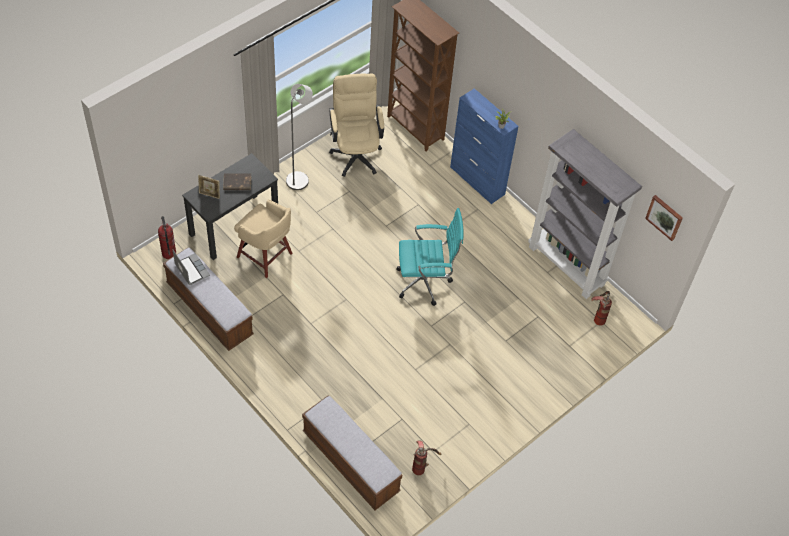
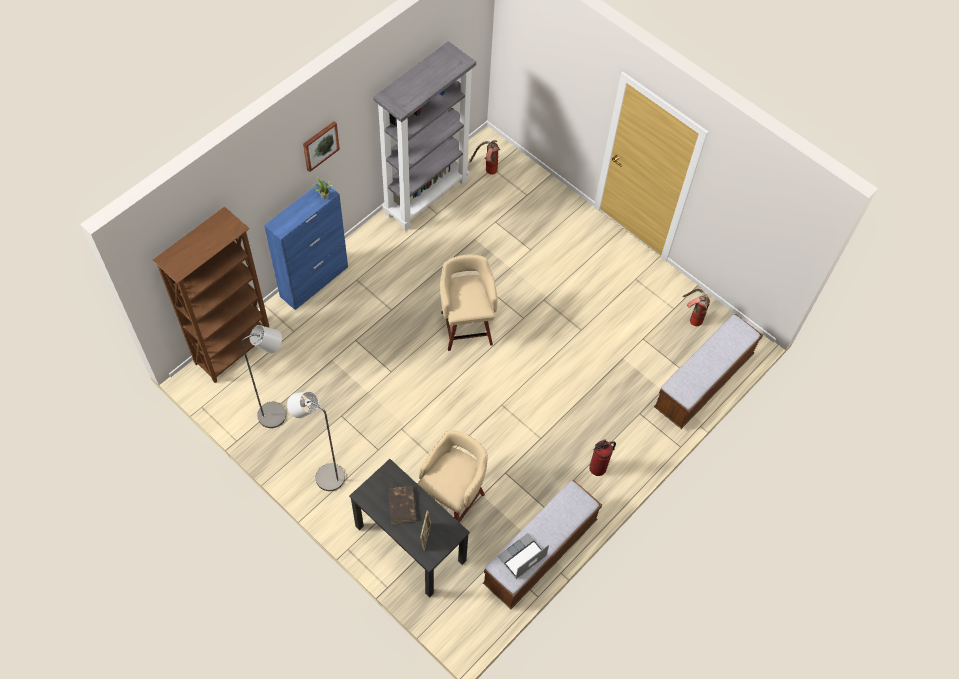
camera: 95 degrees left, 5 degrees up
fire extinguisher [158,216,176,259] -> fire extinguisher moved to [589,440,616,476]
beige office chair [329,73,384,177] -> grey floor lamp [241,325,286,428]
turquoise office chair [396,208,464,306] -> beige stool [440,255,498,351]
picture [645,195,683,241] -> picture moved to [303,121,340,172]

